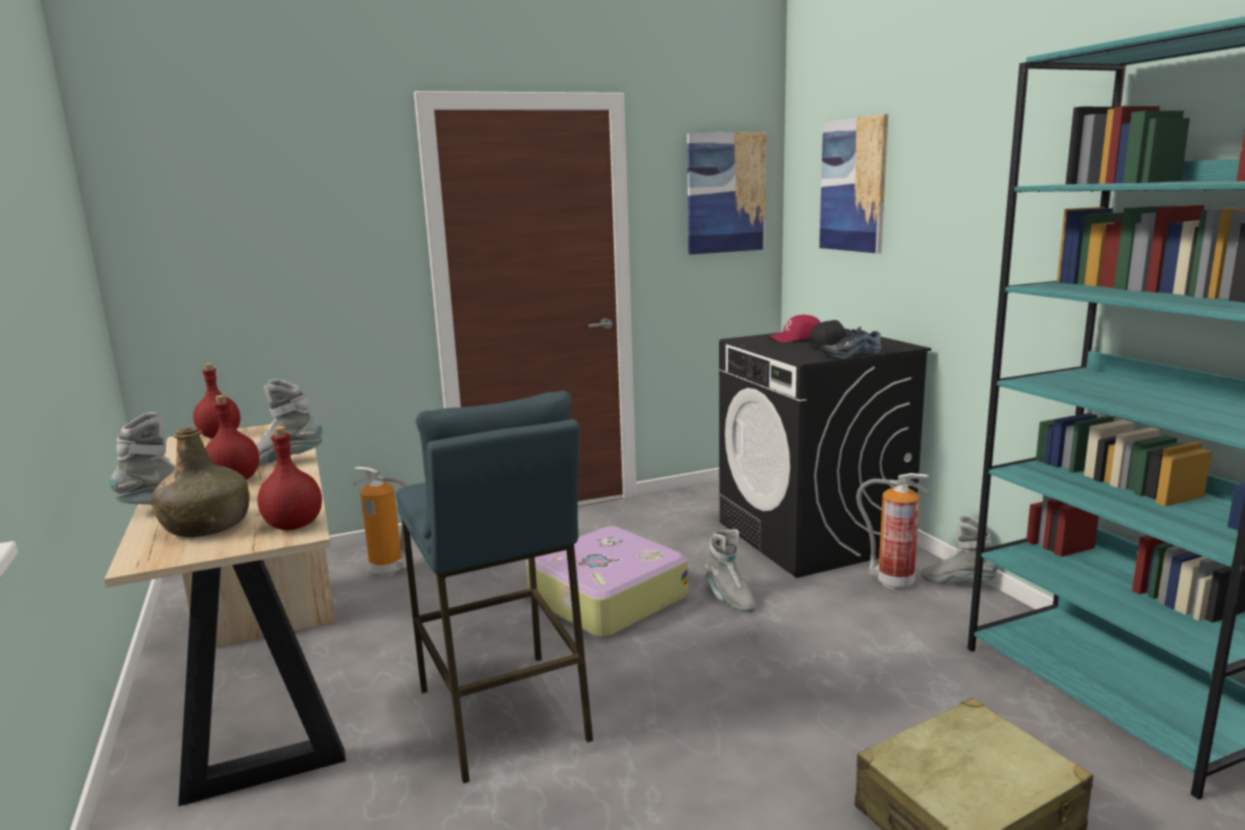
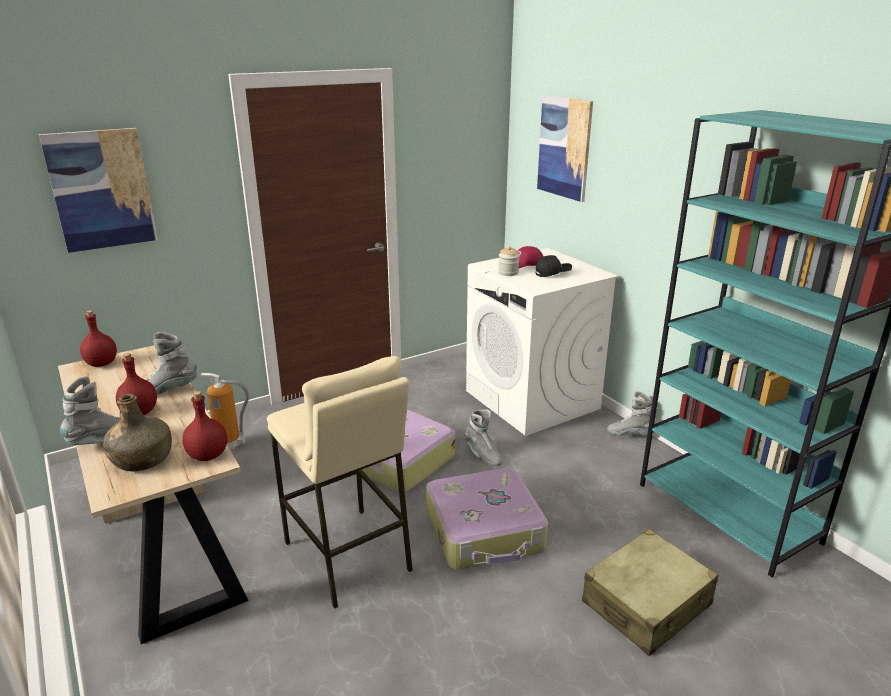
camera: 10 degrees left, 10 degrees up
blue stool [396,391,593,784] -> beige stool [267,356,413,609]
picture [687,132,766,255] -> picture moved to [39,128,158,253]
black washing machine [719,328,931,578] -> white washing machine [466,248,618,436]
shoe [821,327,881,358] -> none
fire extinguisher [856,473,930,589] -> none
none -> suitcase [426,468,548,570]
none -> jar [498,246,519,276]

